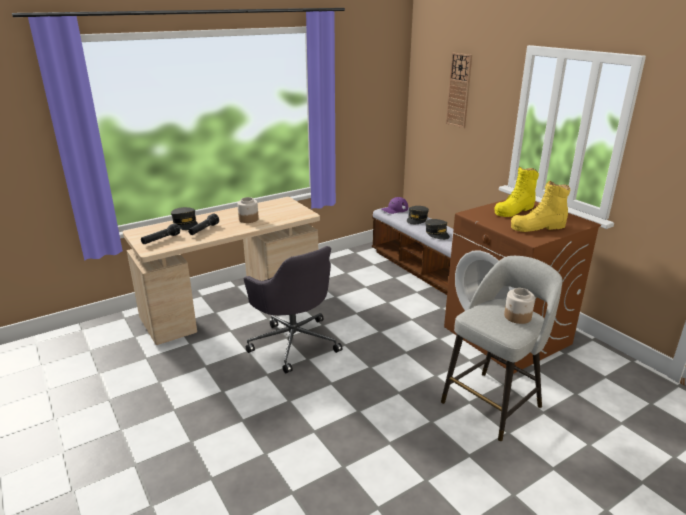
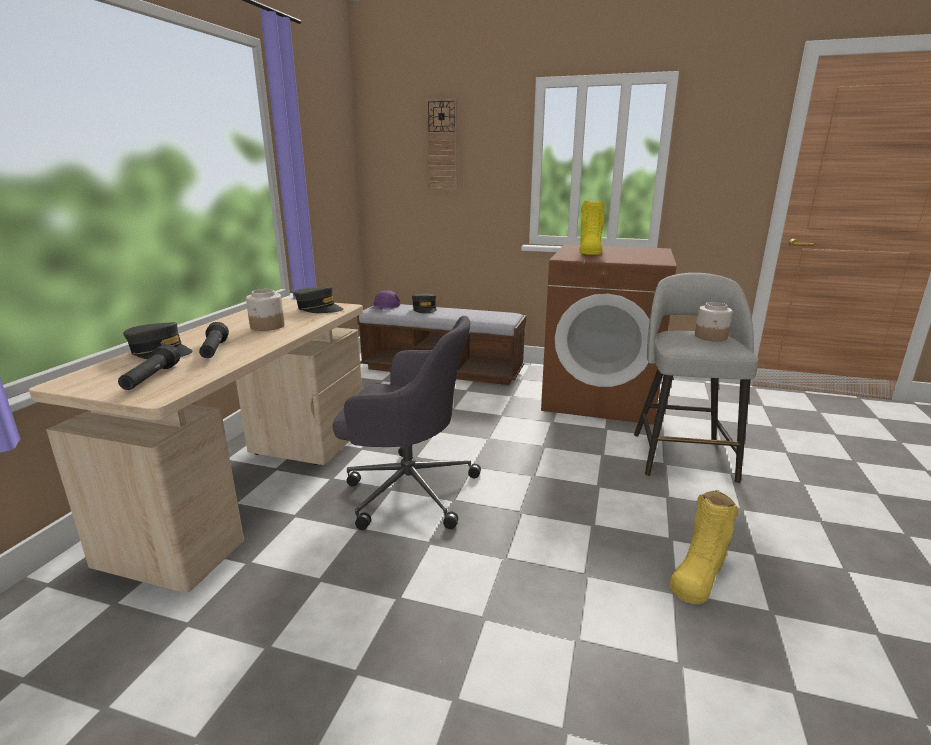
camera: 40 degrees left, 5 degrees down
grey cap [425,219,450,240] -> grey cap moved to [294,286,344,313]
yellow boot [511,181,571,232] -> yellow boot moved to [670,490,738,604]

